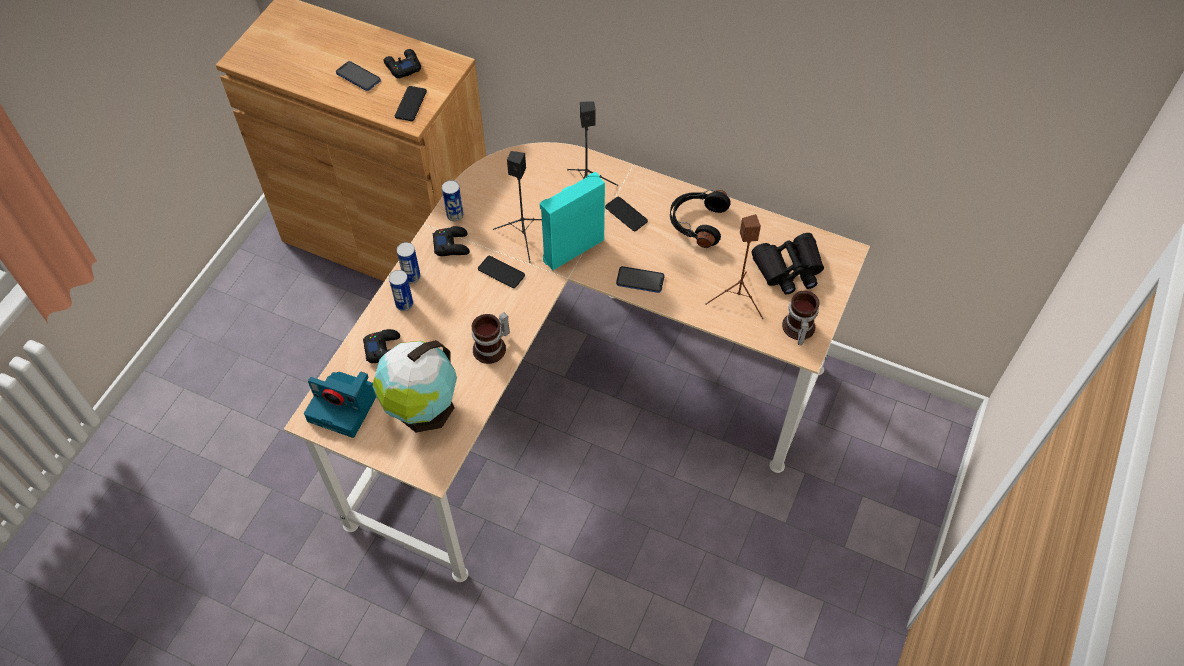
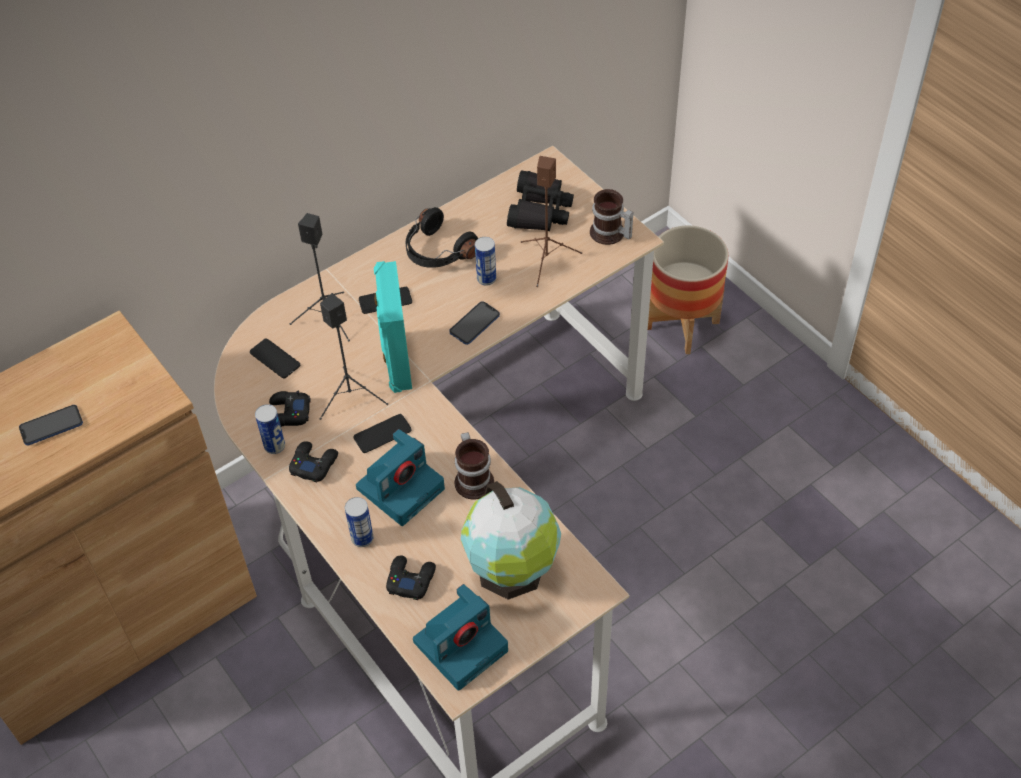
camera: 60 degrees left, 5 degrees down
black game controller [384,49,421,79] -> black game controller moved to [269,391,311,427]
phone [395,86,427,121] -> phone moved to [250,339,300,378]
can [397,242,420,283] -> can moved to [475,237,496,286]
none -> camera [356,429,445,526]
none -> planter [648,226,728,354]

